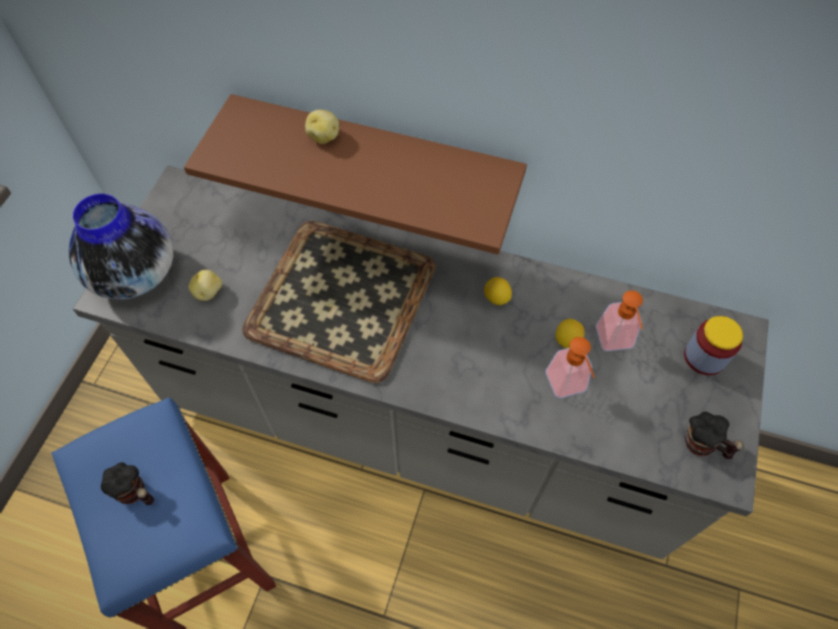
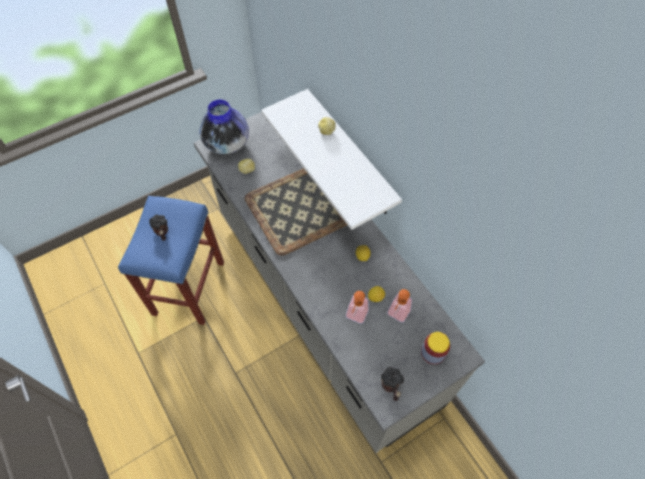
camera: 40 degrees right, 0 degrees up
brown shelf [184,94,527,255] -> white shelf [261,89,402,230]

